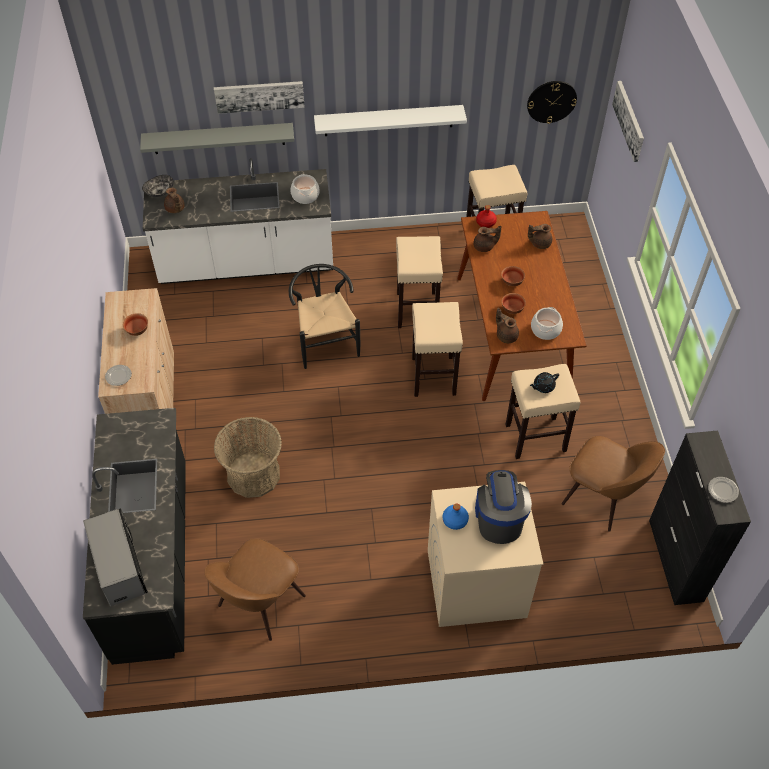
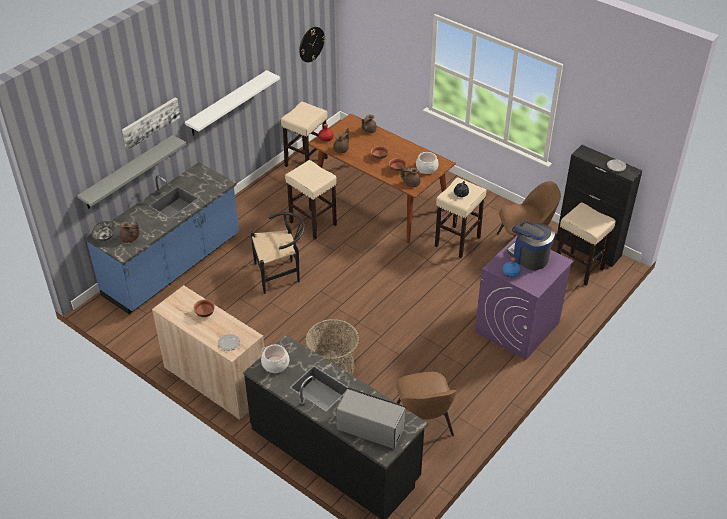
camera: 45 degrees left, 10 degrees down
white counter [143,158,333,284] -> blue counter [85,162,239,314]
black chair [289,264,360,369] -> black chair turned 135 degrees clockwise [251,212,305,294]
cooking pot [290,174,320,204] -> cooking pot moved to [261,344,289,373]
beige stool [412,302,463,397] -> beige stool moved to [557,203,616,285]
beige washing machine [428,482,543,627] -> purple washing machine [475,235,574,360]
picture [612,81,644,162] -> none

